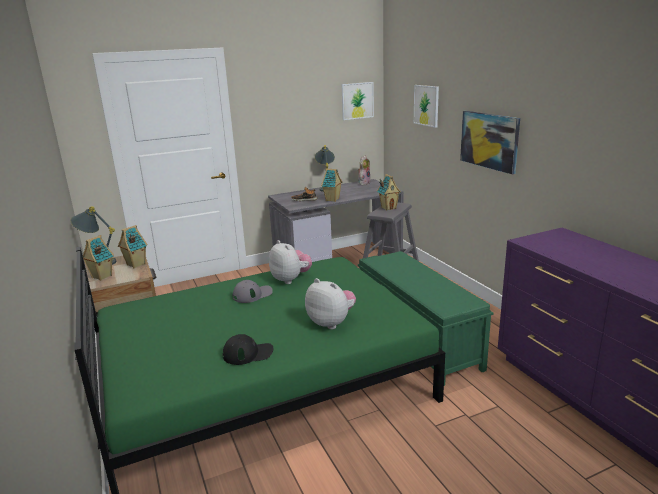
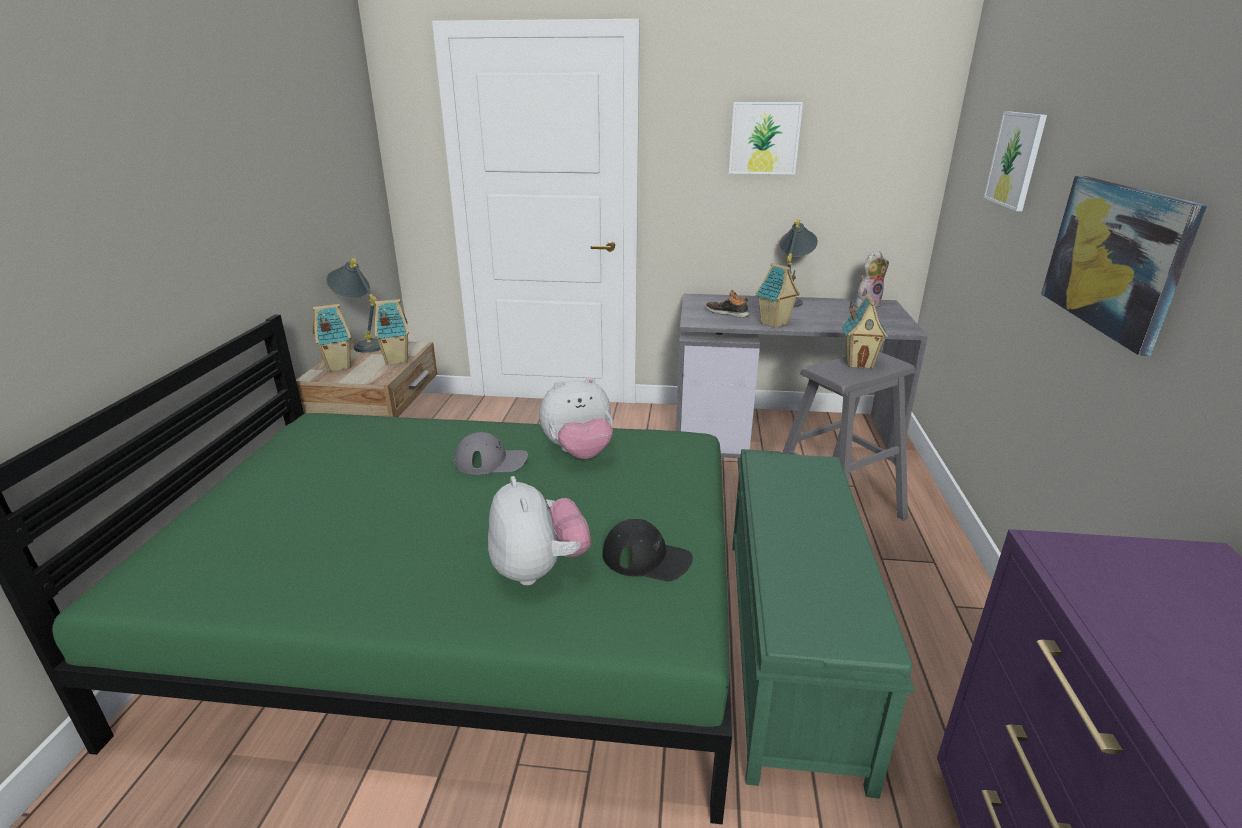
camera: 30 degrees right, 5 degrees up
black cap [222,334,273,365] -> black cap moved to [603,519,693,581]
plush toy [269,240,312,284] -> plush toy turned 75 degrees clockwise [539,377,613,459]
picture [342,82,374,120] -> picture moved to [729,102,803,174]

